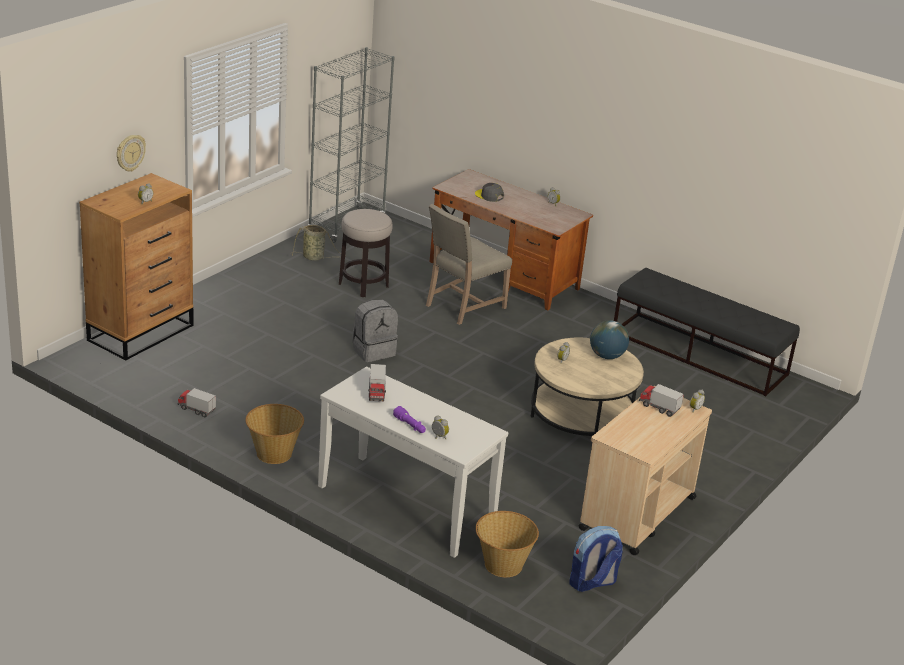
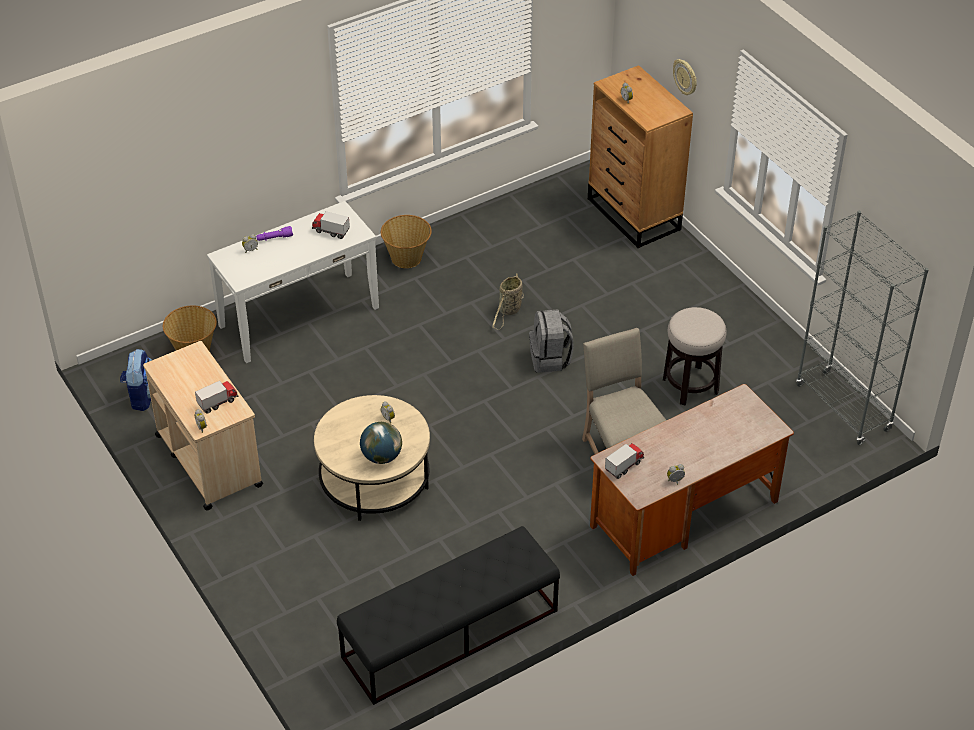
camera: 115 degrees right, 15 degrees up
toy truck [177,388,216,418] -> toy truck moved to [605,443,644,479]
basket [291,225,346,261] -> basket moved to [492,274,524,329]
grey cap [475,183,504,202] -> none

